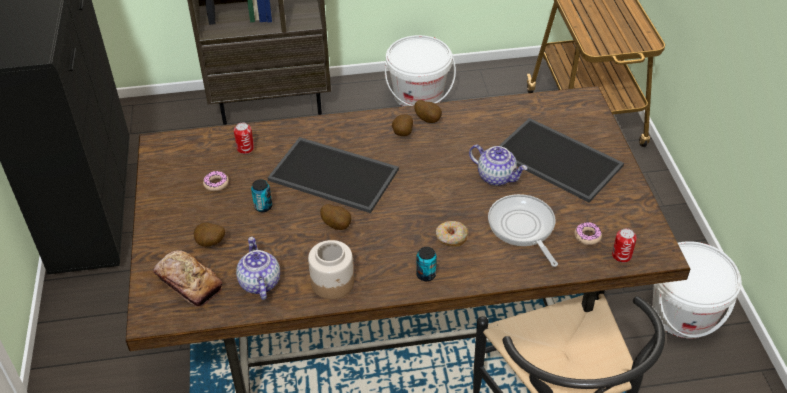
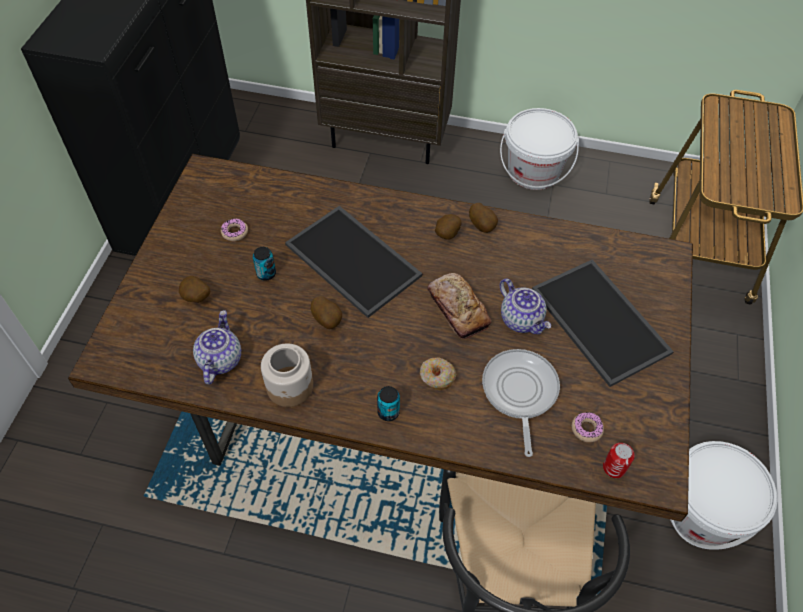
camera: 20 degrees right, 10 degrees up
bread [153,250,222,307] -> bread moved to [427,273,491,339]
can [234,122,254,154] -> none

